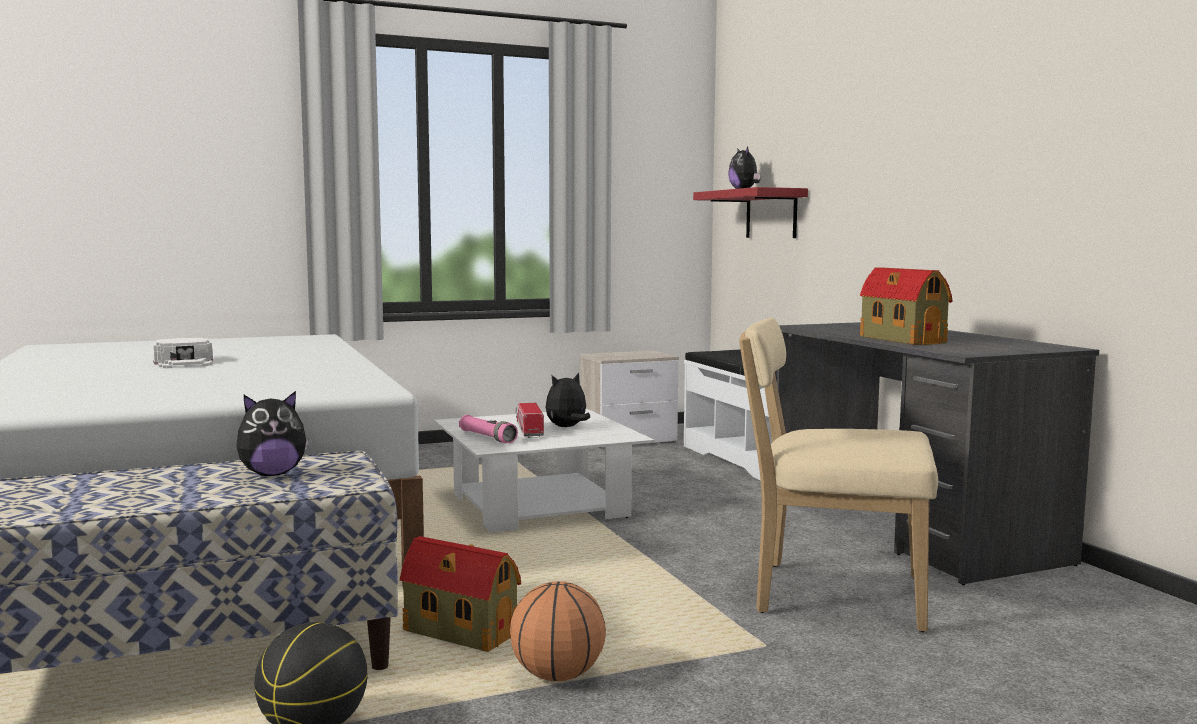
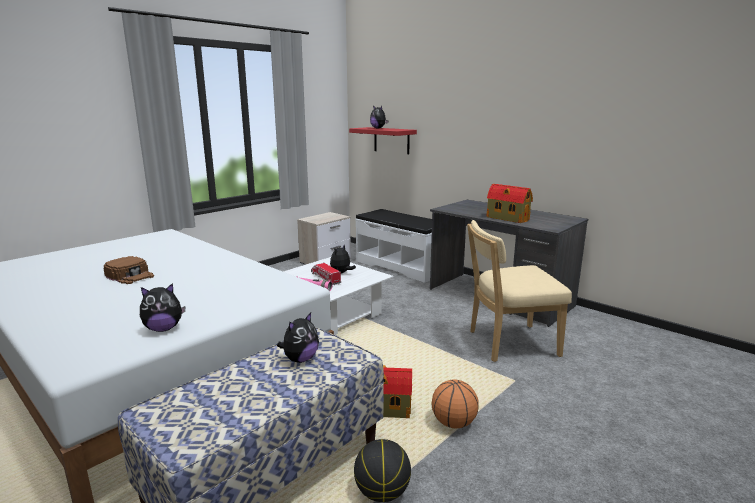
camera: 25 degrees left, 10 degrees up
white cap [152,338,213,368] -> brown cap [103,256,154,284]
none -> plush toy [140,283,186,332]

